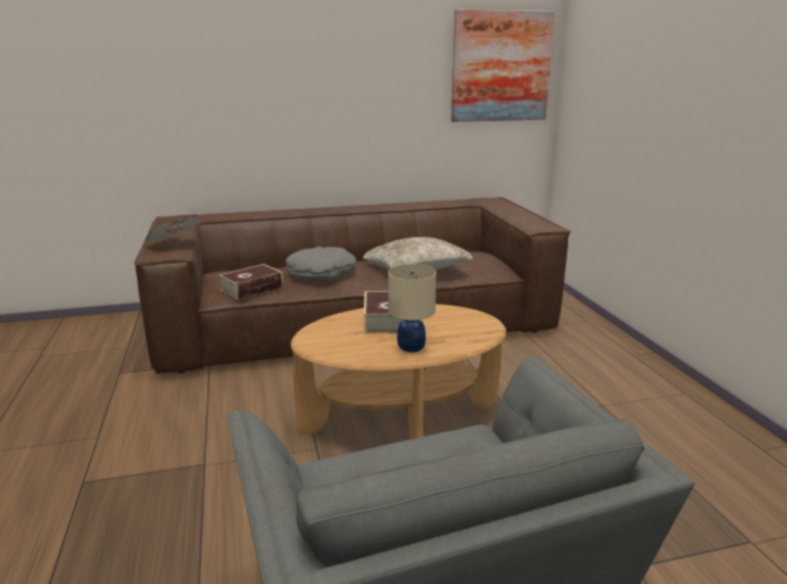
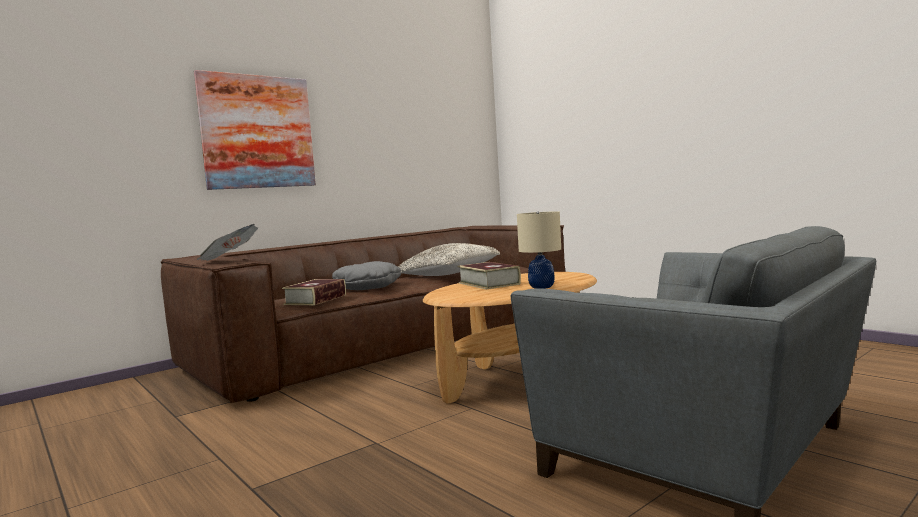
camera: 25 degrees left, 15 degrees down
picture [451,9,555,122] -> picture moved to [194,70,316,190]

